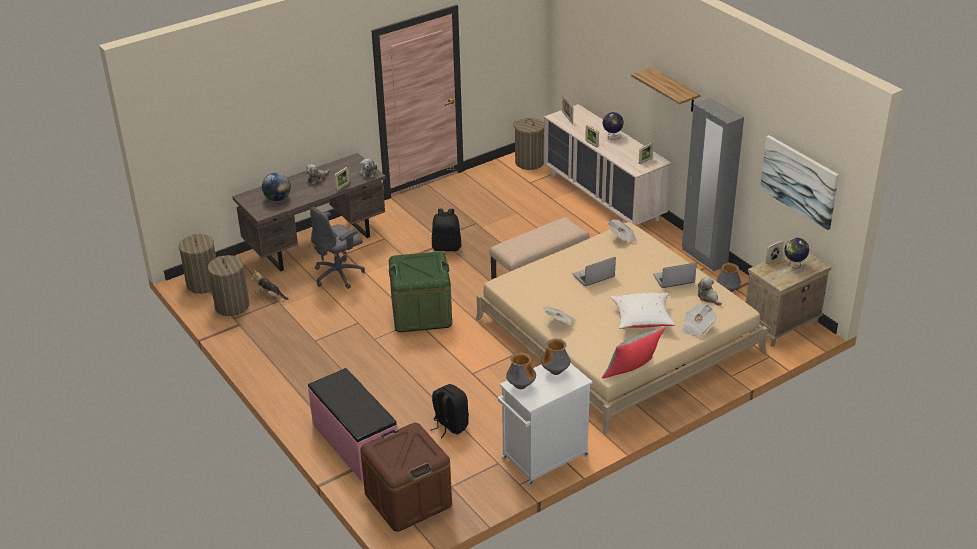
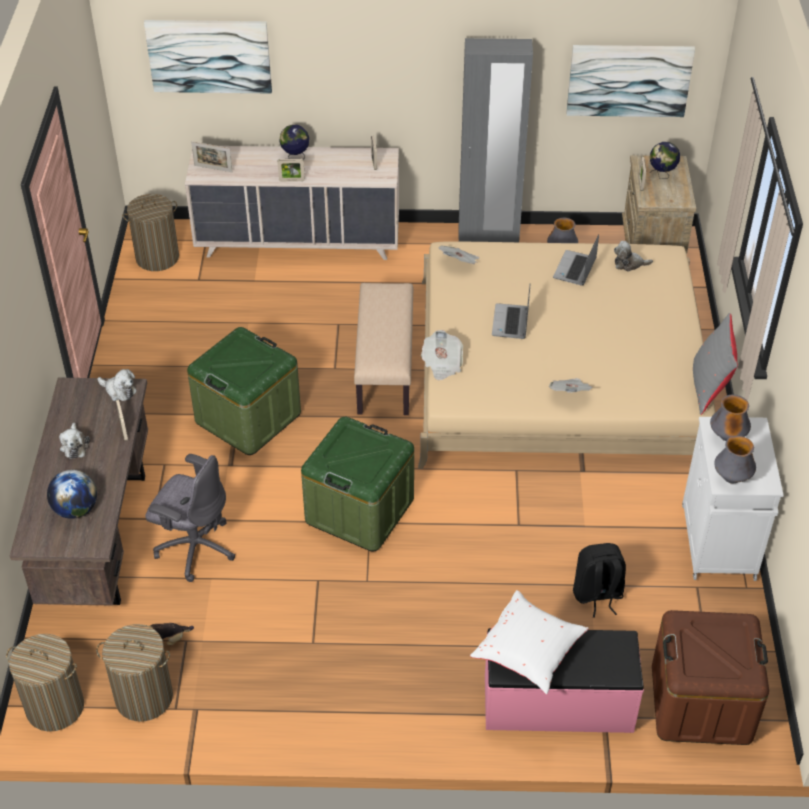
camera: 55 degrees left, 10 degrees up
grey office chair [310,207,365,289] -> grey office chair turned 60 degrees counterclockwise [145,454,235,582]
black backpack [432,209,461,251] -> green storage box [187,327,301,455]
white pillow [610,293,676,329] -> white pillow moved to [470,590,589,694]
shelf [631,67,700,112] -> none
newspaper [682,304,716,337] -> newspaper moved to [421,330,463,381]
none -> picture [144,20,272,94]

